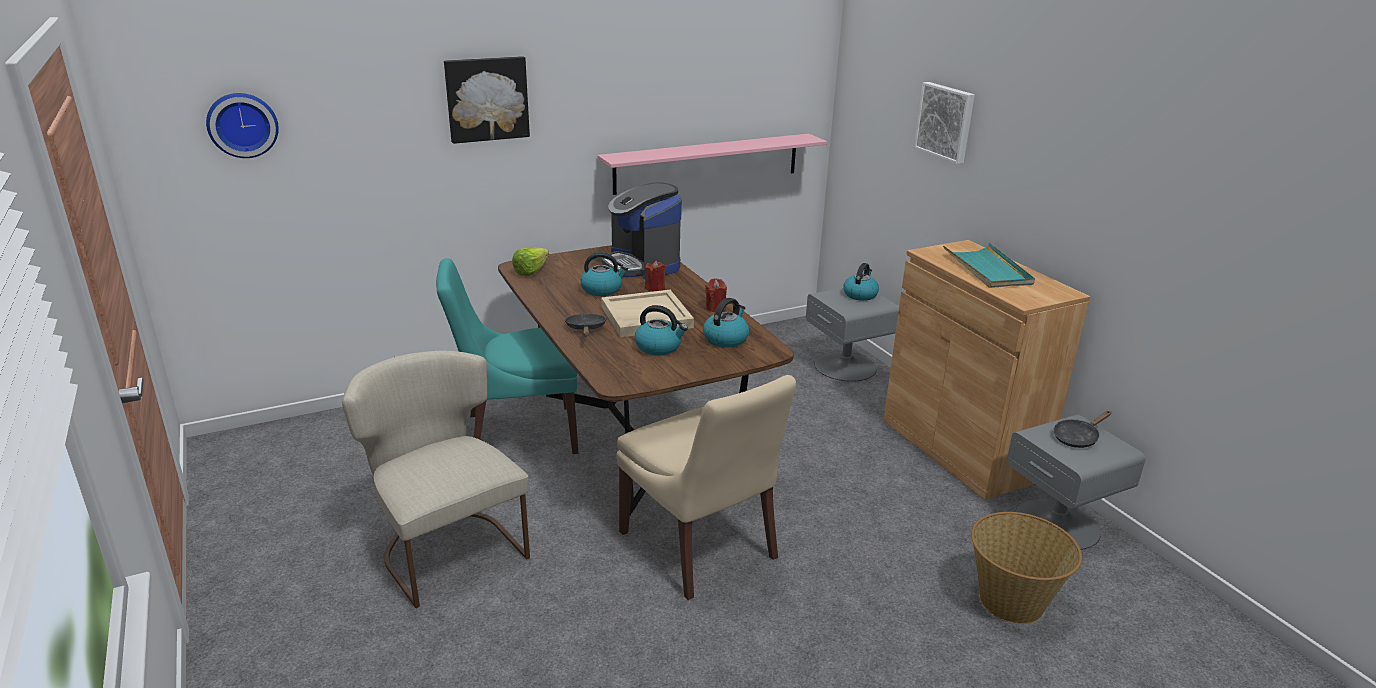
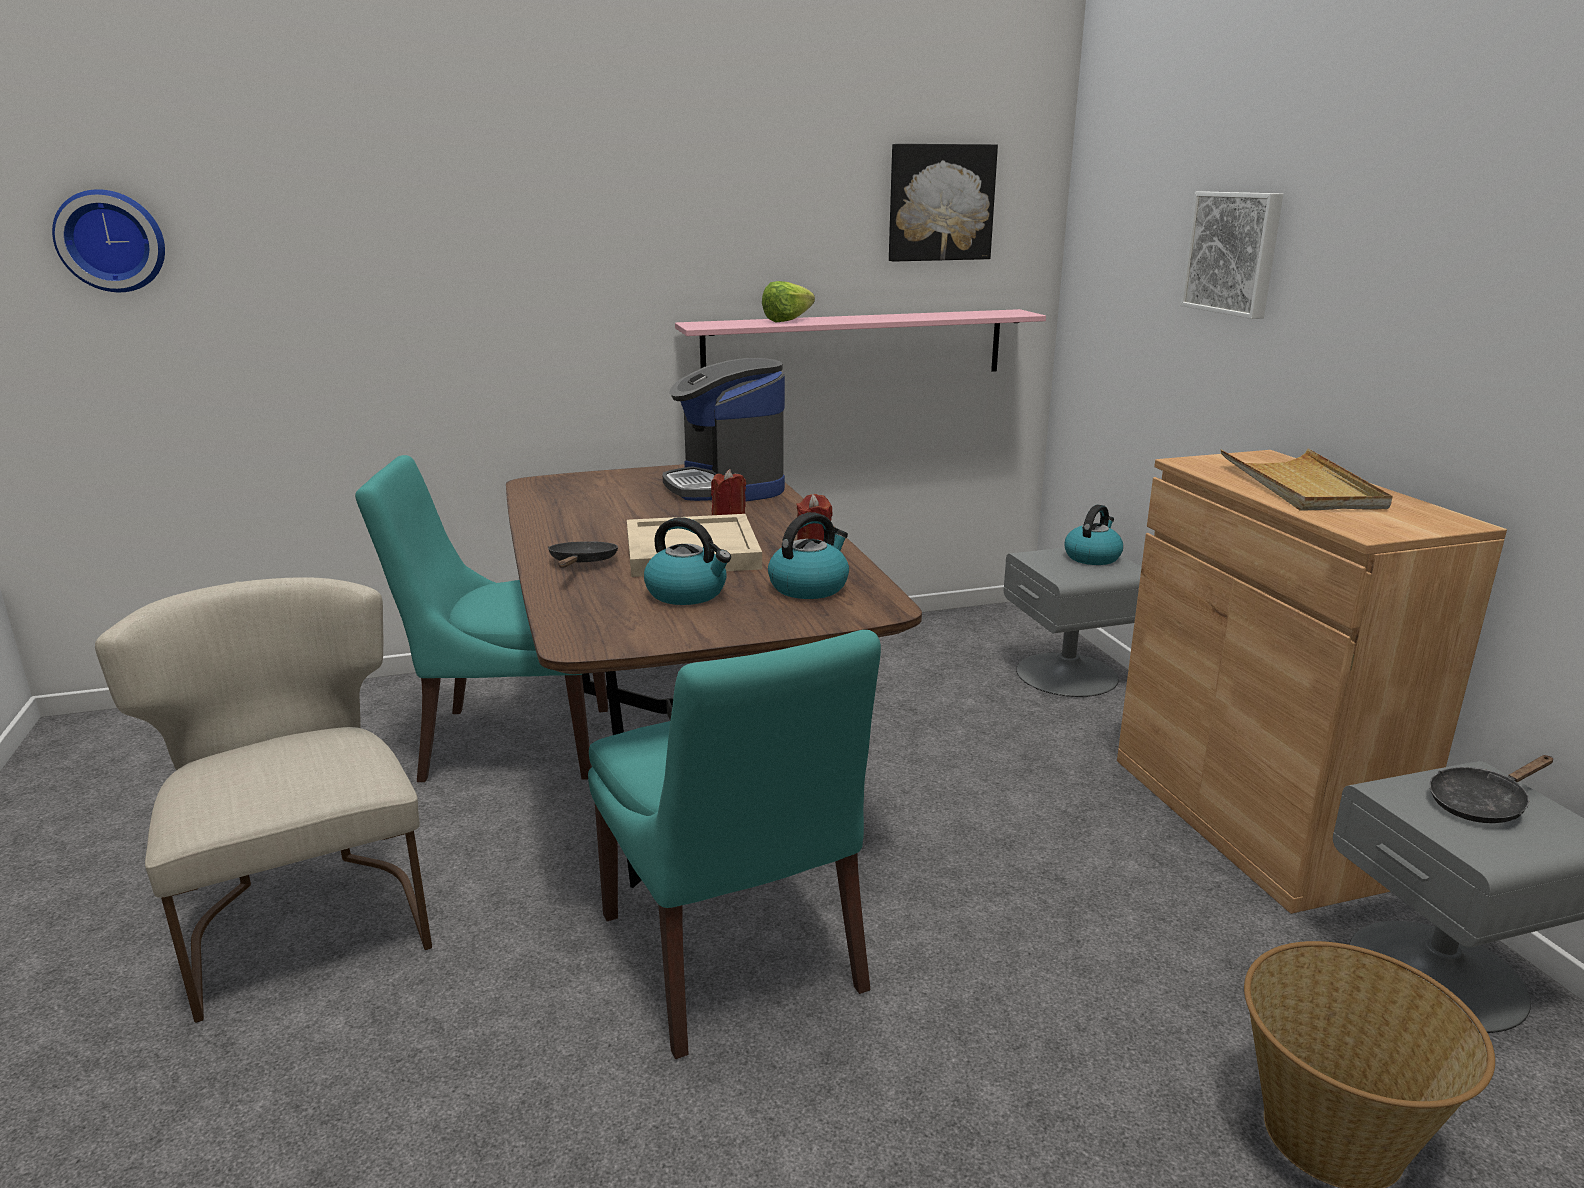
camera: 10 degrees right, 5 degrees down
picture [444,56,530,144] -> picture moved to [889,144,998,262]
lettuce [512,248,549,276] -> lettuce moved to [762,281,815,323]
kettle [580,252,628,296] -> none
beige chair [616,375,796,600] -> turquoise chair [588,630,881,1059]
turquoise tray [943,243,1035,288] -> beige tray [1221,449,1393,510]

